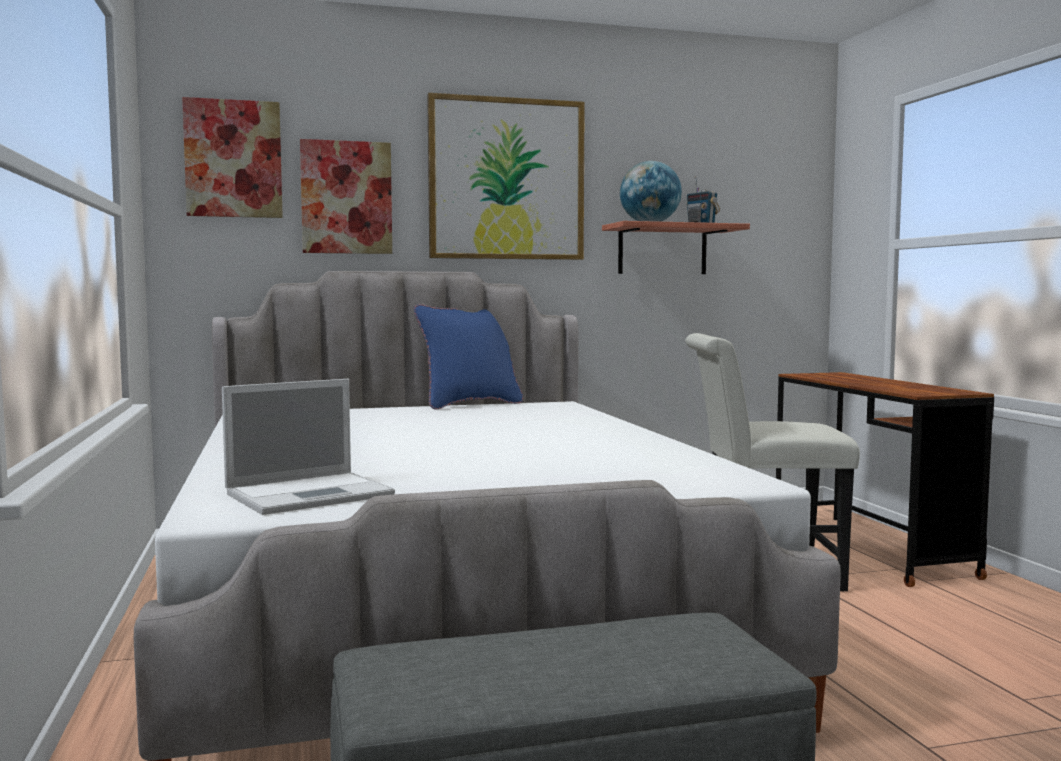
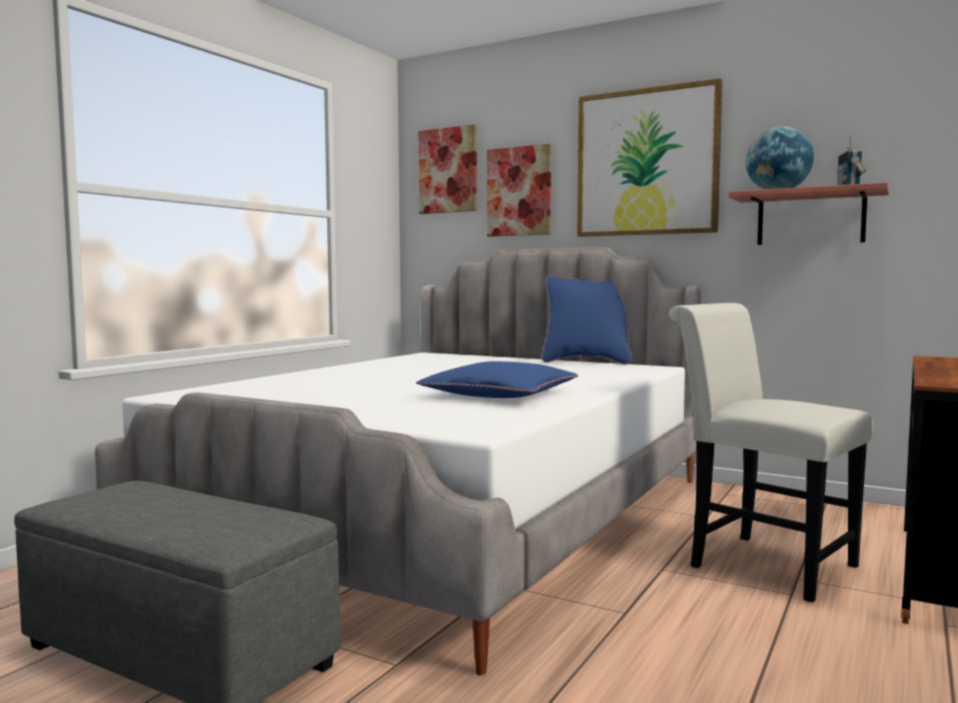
camera: 45 degrees right, 0 degrees up
laptop [222,379,395,515] -> none
none -> blue pillow [416,361,578,398]

